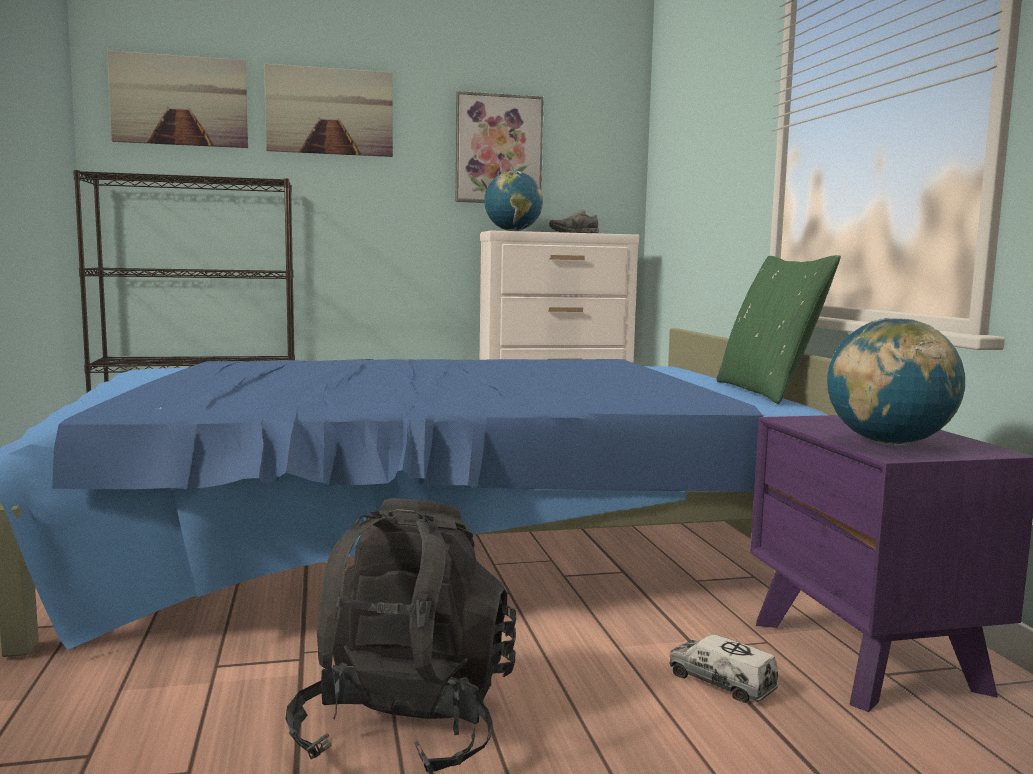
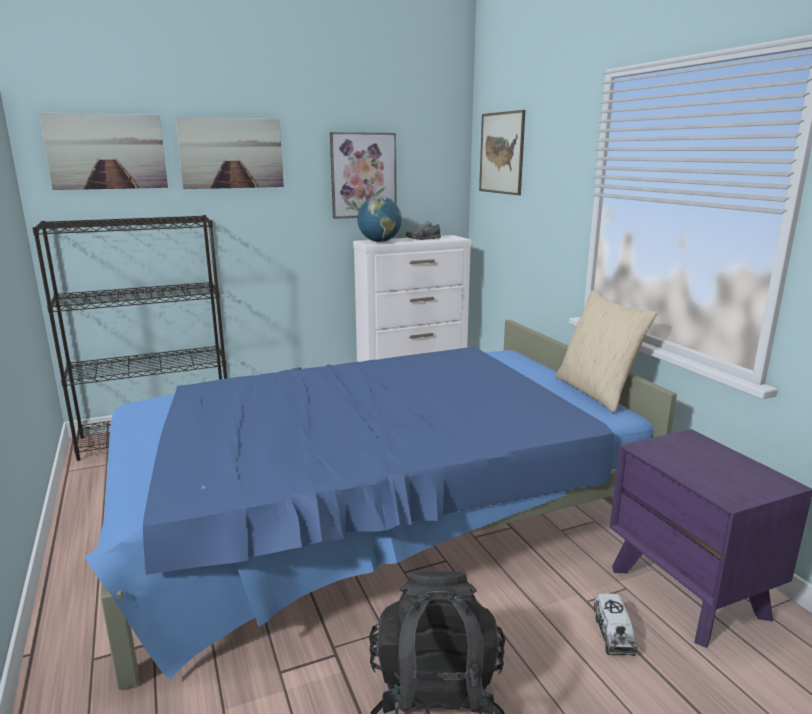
camera: 10 degrees left, 10 degrees up
toy truck [669,634,778,703] -> toy truck turned 120 degrees counterclockwise [593,593,638,656]
green pillow [716,255,841,404] -> beige pillow [555,290,657,413]
globe [827,318,965,446] -> none
none -> picture [479,110,525,195]

